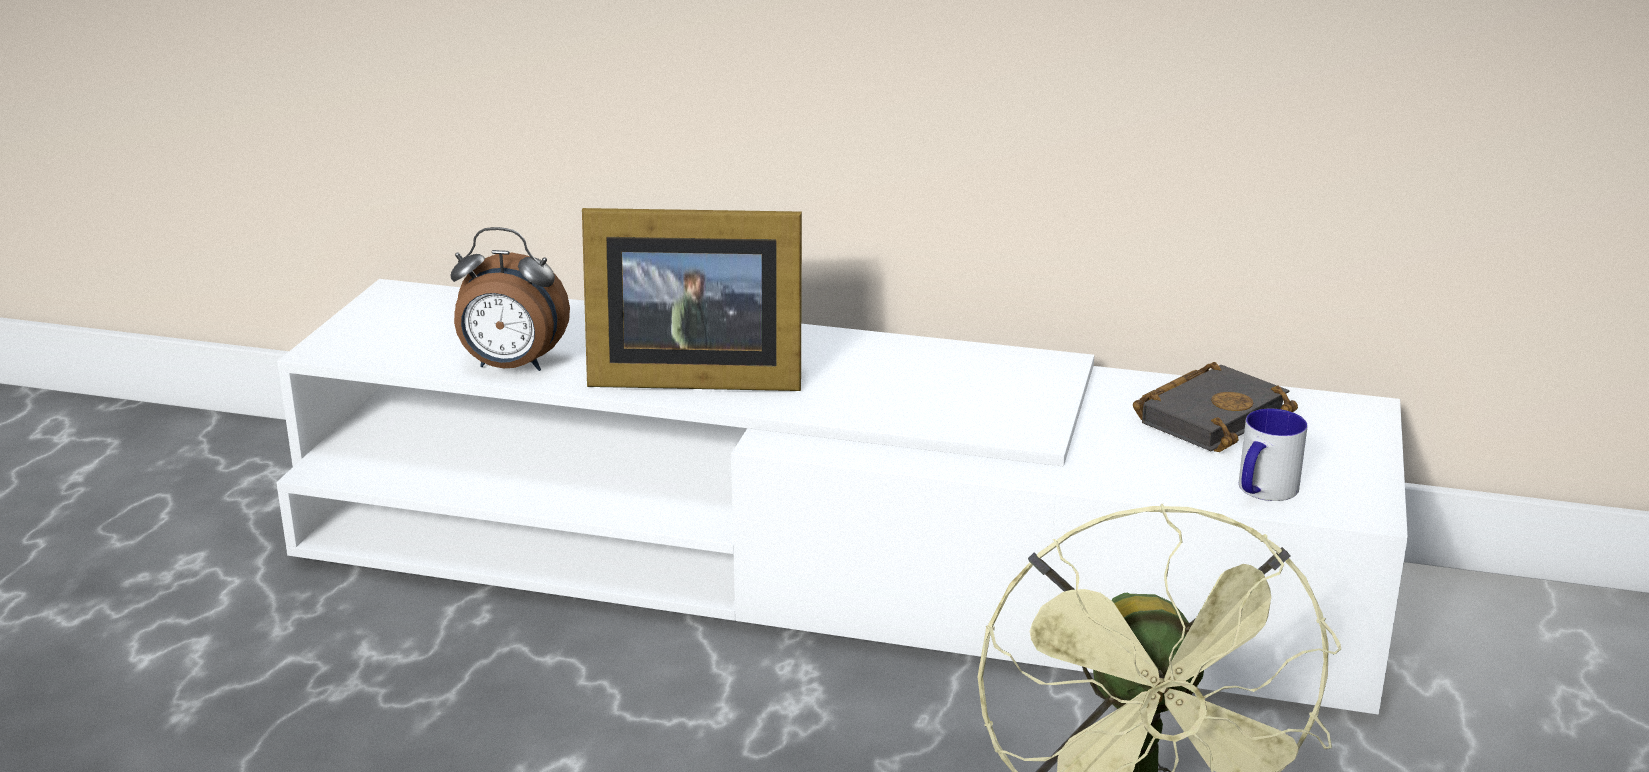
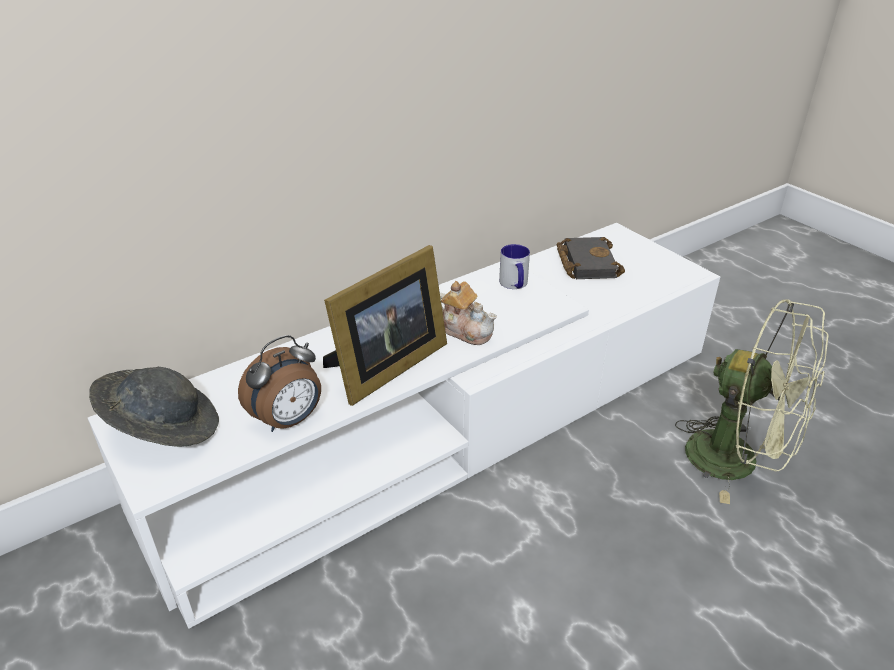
camera: 50 degrees left, 10 degrees up
mug [1239,409,1308,501] -> mug moved to [499,244,530,289]
none -> grey hat [89,367,219,447]
none -> teapot [440,281,497,345]

